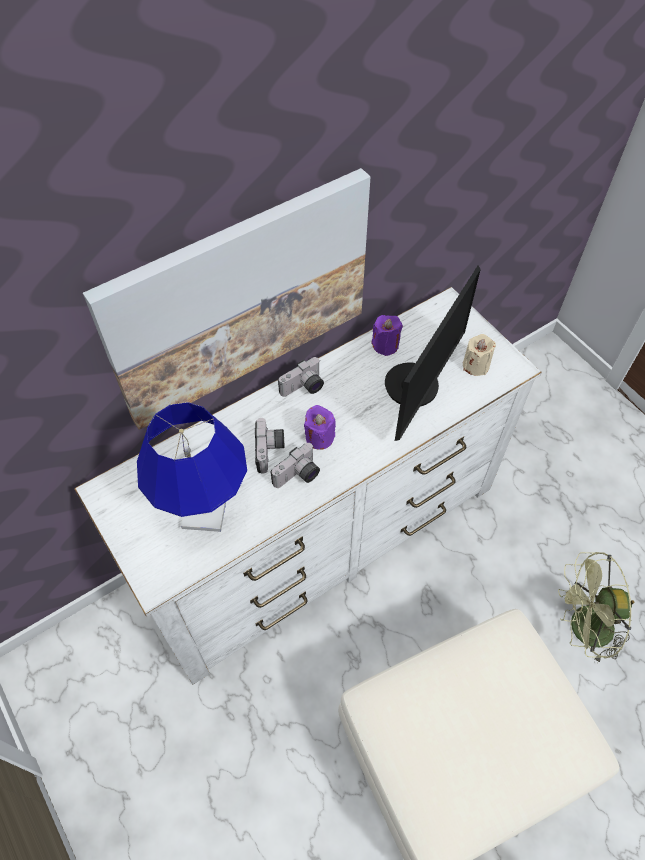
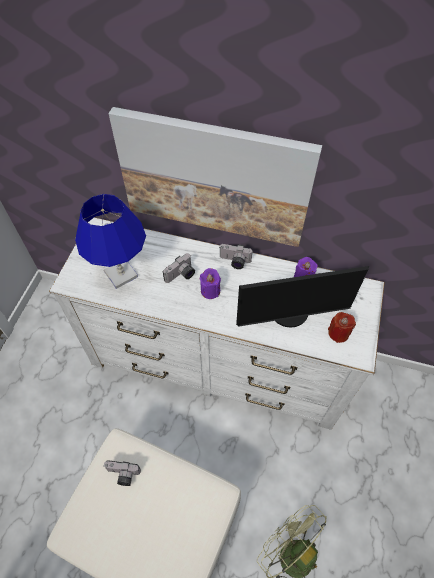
camera: 50 degrees right, 0 degrees up
camera [270,443,320,488] -> camera moved to [104,460,141,486]
beige candle [463,334,496,376] -> red candle [328,312,356,343]

